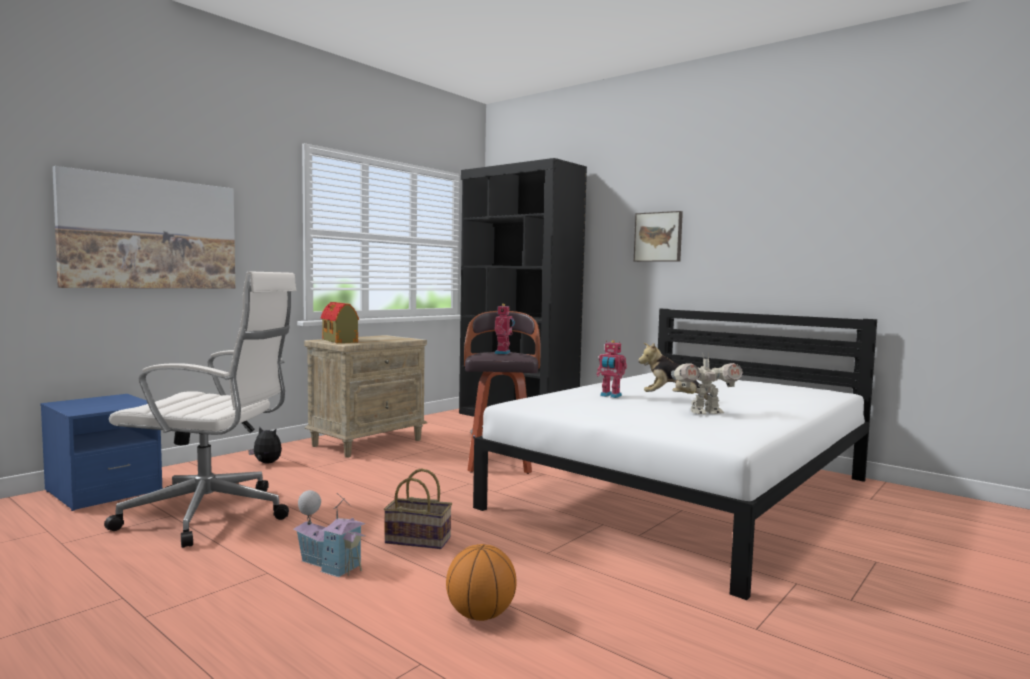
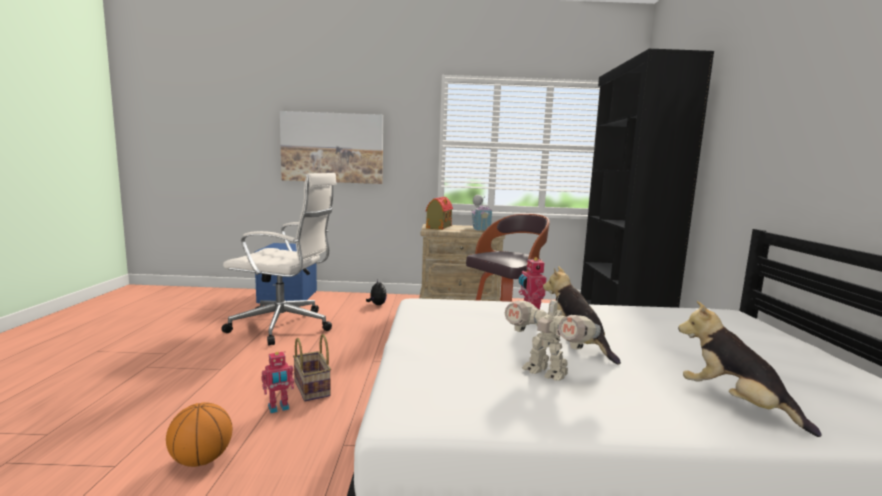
camera: 50 degrees right, 5 degrees up
white office chair [104,271,296,548] -> white office chair turned 45 degrees counterclockwise [221,173,337,346]
toy house [293,490,366,577] -> toy house moved to [471,195,494,231]
toy robot [494,304,515,355] -> toy robot moved to [261,351,294,413]
picture [634,211,683,262] -> none
none -> plush toy [678,301,822,437]

